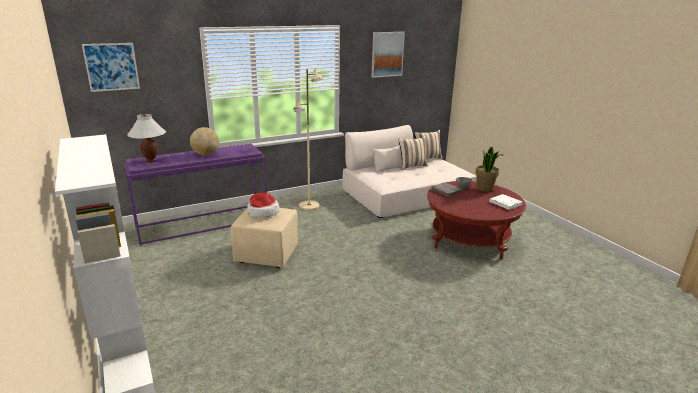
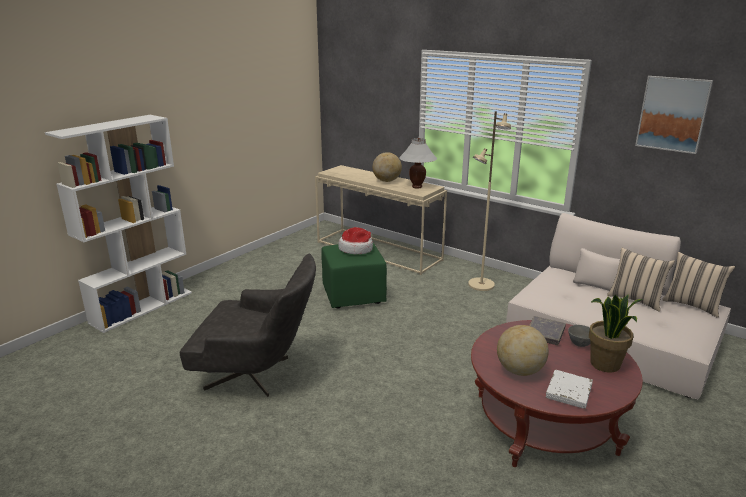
camera: 65 degrees right, 0 degrees up
picture [82,43,140,92] -> none
purple console table [124,144,267,246] -> beige console table [315,165,447,275]
white table lamp [127,114,166,162] -> white table lamp moved to [399,138,437,189]
beige ottoman [231,208,298,268] -> green ottoman [322,243,387,308]
none -> grey armchair [180,254,316,397]
none -> globe [497,325,549,376]

